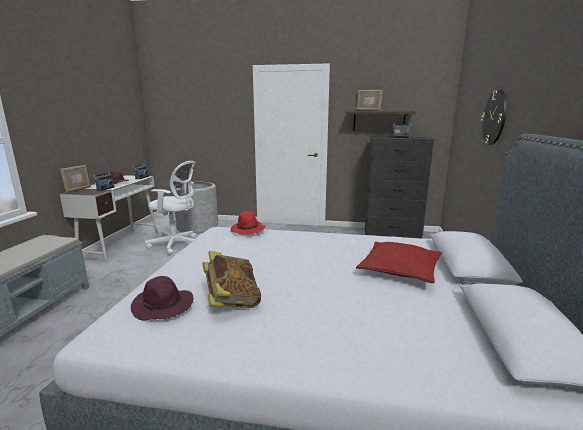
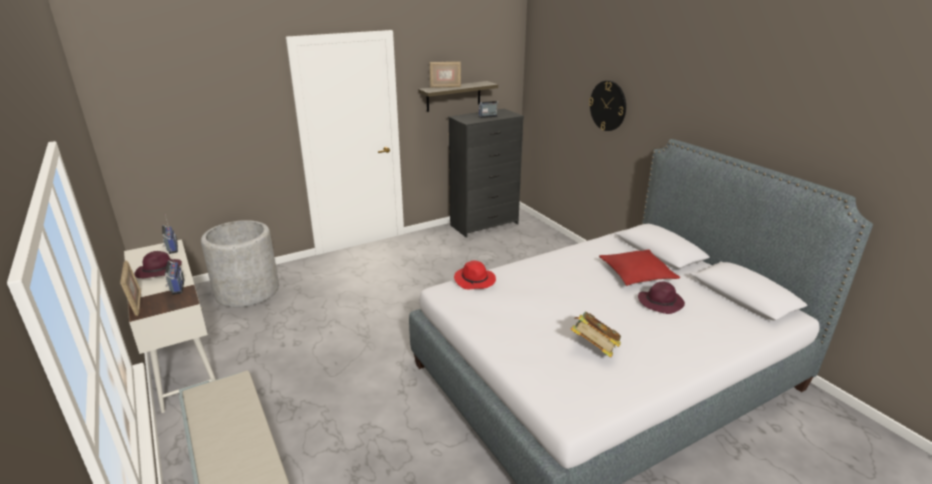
camera: 40 degrees left, 10 degrees up
purple hat [131,276,193,321] -> purple hat moved to [638,282,685,314]
white office chair [145,161,196,255] -> none

